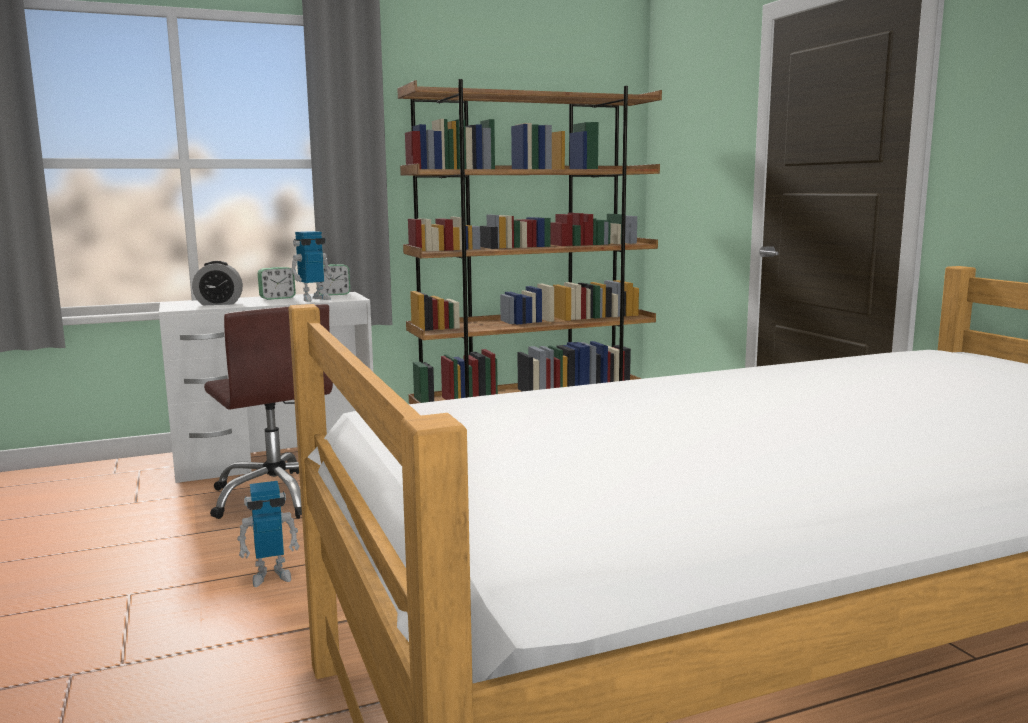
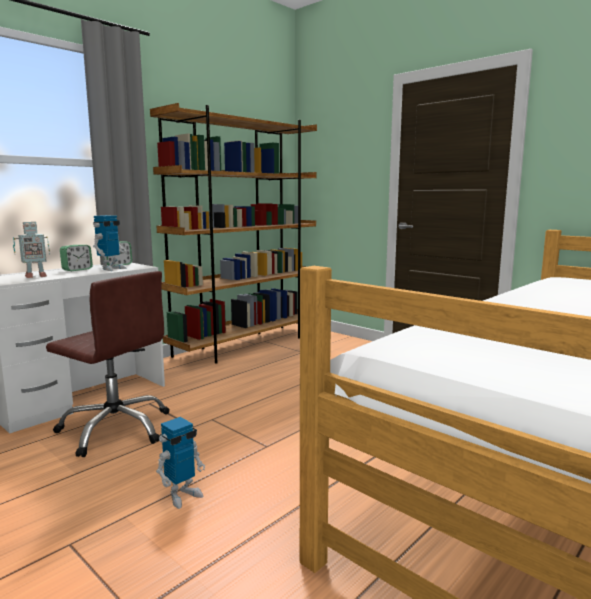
camera: 25 degrees left, 0 degrees up
alarm clock [192,261,243,305] -> toy robot [13,222,50,278]

